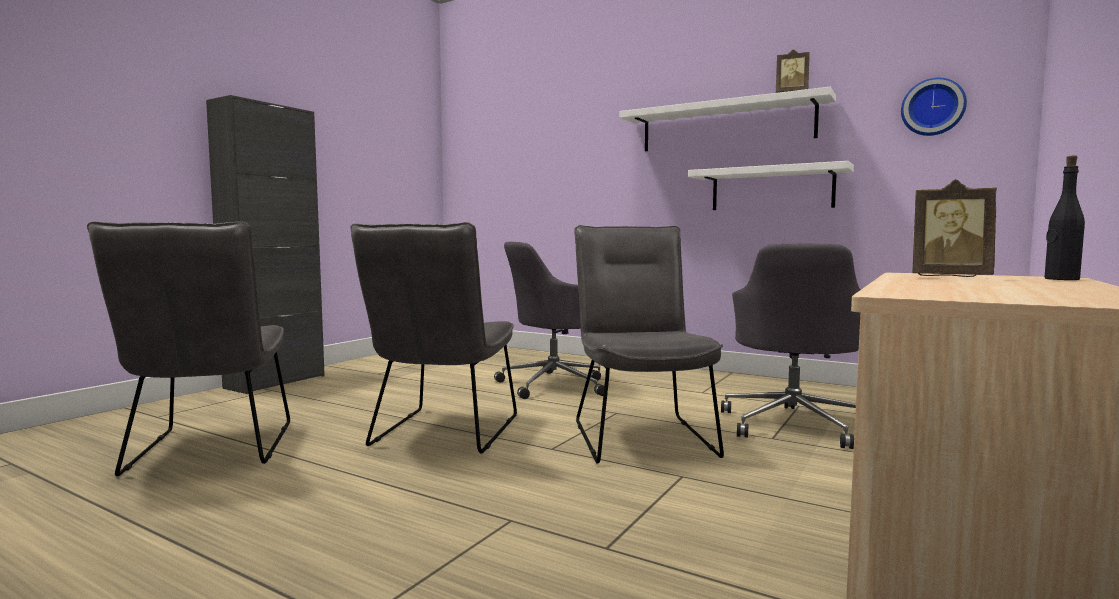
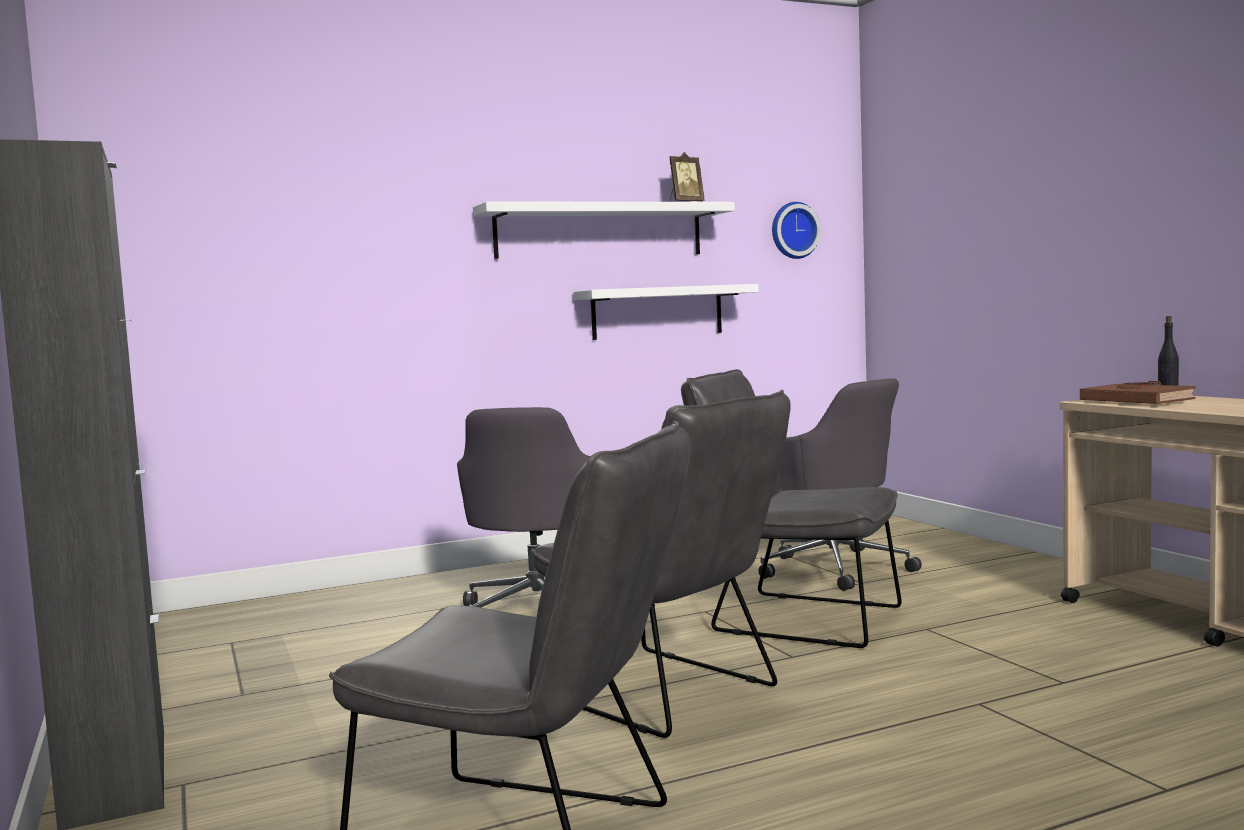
camera: 55 degrees left, 0 degrees up
picture frame [912,179,997,277] -> brown book [1080,381,1196,404]

